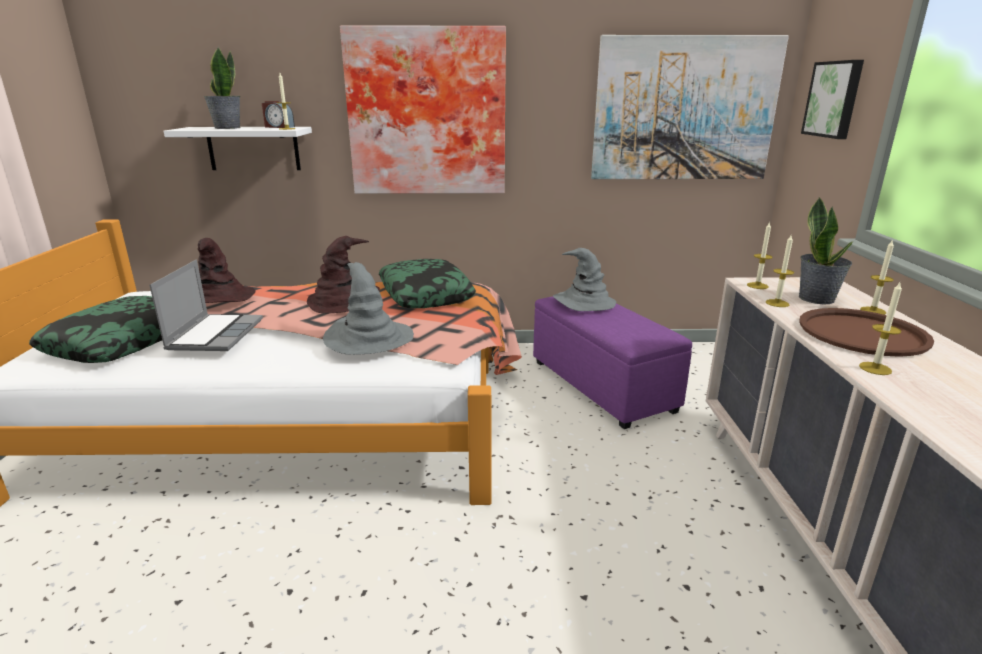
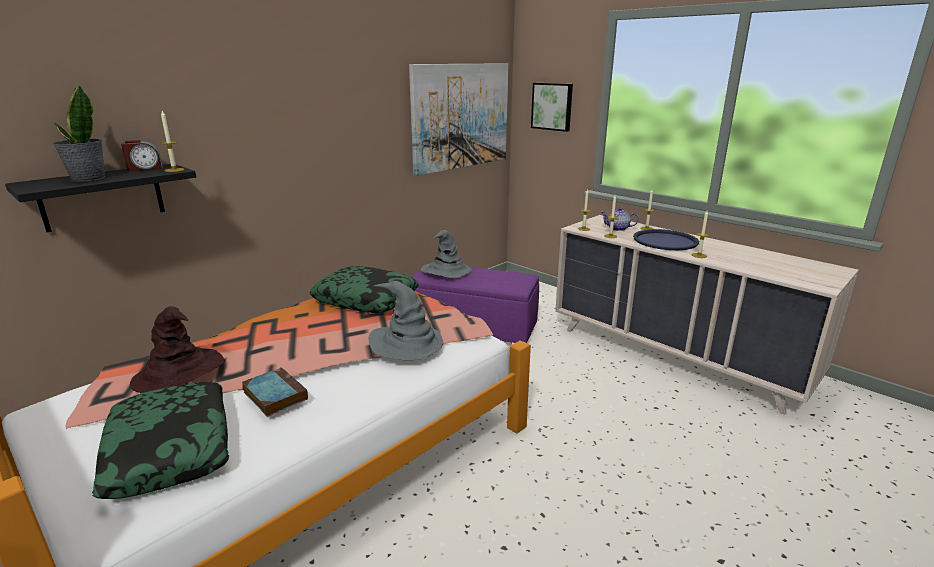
camera: 45 degrees left, 0 degrees up
laptop [149,260,263,351] -> book [242,367,308,417]
white shelf [164,127,312,170] -> black shelf [5,164,196,232]
brown hat [307,236,380,313] -> none
picture [340,26,506,194] -> none
potted plant [799,196,853,305] -> teapot [601,207,638,231]
brown tray [799,308,934,357] -> blue tray [633,229,699,250]

